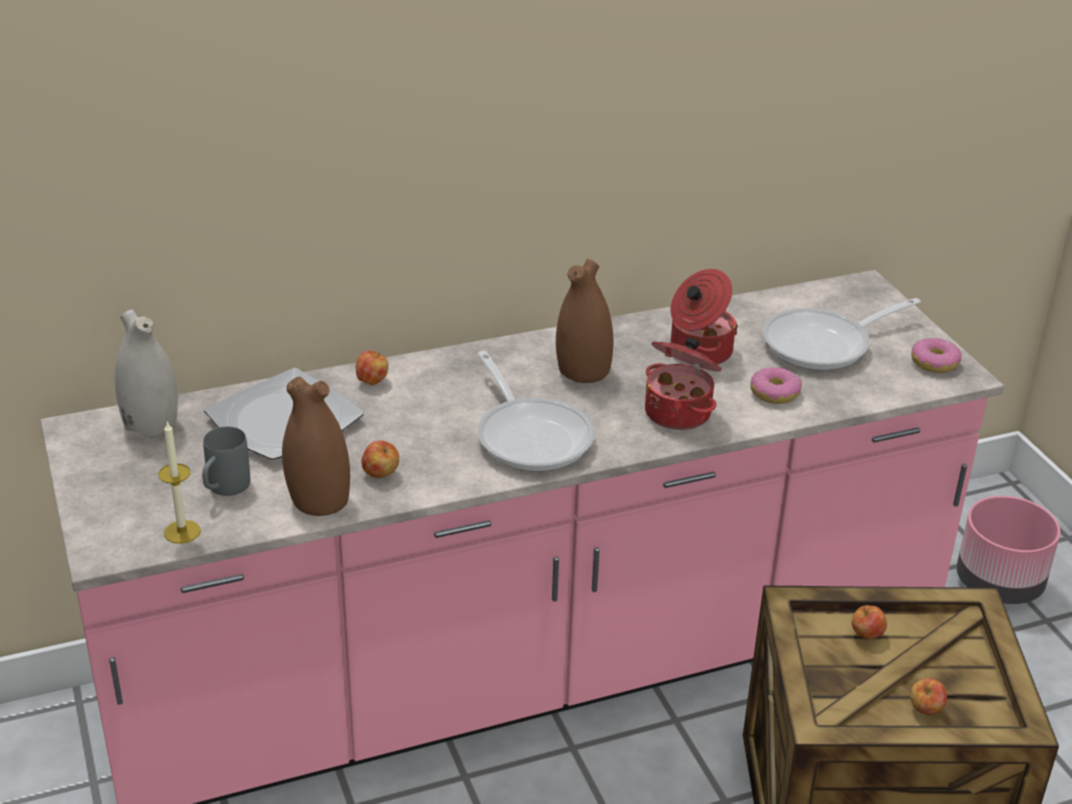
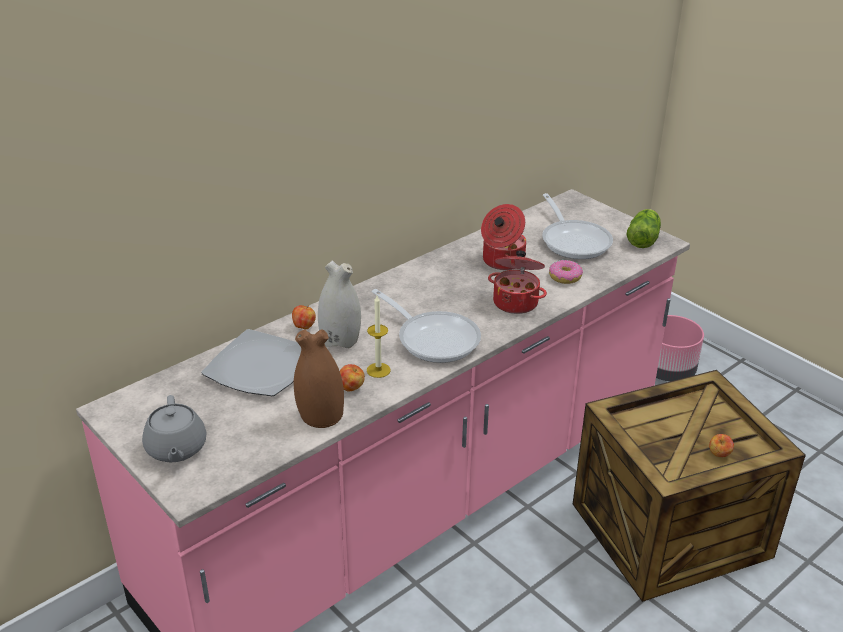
camera: 20 degrees left, 0 degrees up
white vase [115,309,178,438] -> white vase moved to [318,260,361,349]
candle [158,422,201,544] -> candle moved to [367,296,391,378]
grey mug [202,427,250,496] -> none
brown vase [556,259,613,383] -> none
frying pan [762,298,921,371] -> frying pan turned 60 degrees counterclockwise [542,193,613,259]
apple [851,605,887,639] -> none
donut [911,338,961,373] -> lettuce [627,209,661,248]
none -> grey teapot [142,395,207,462]

